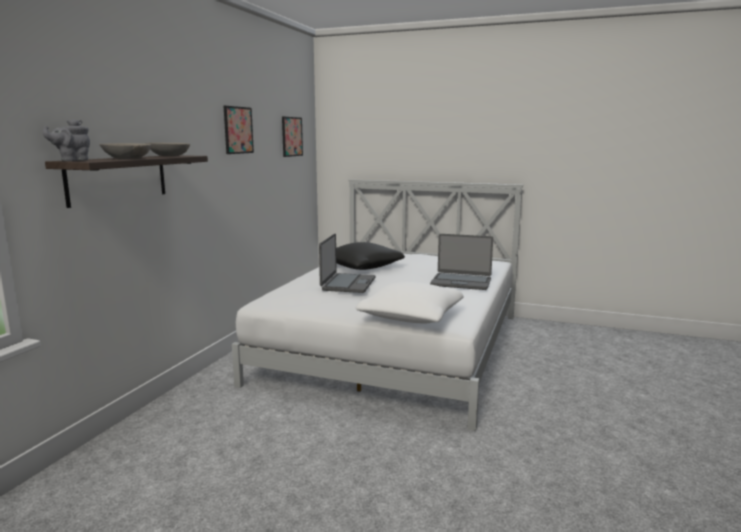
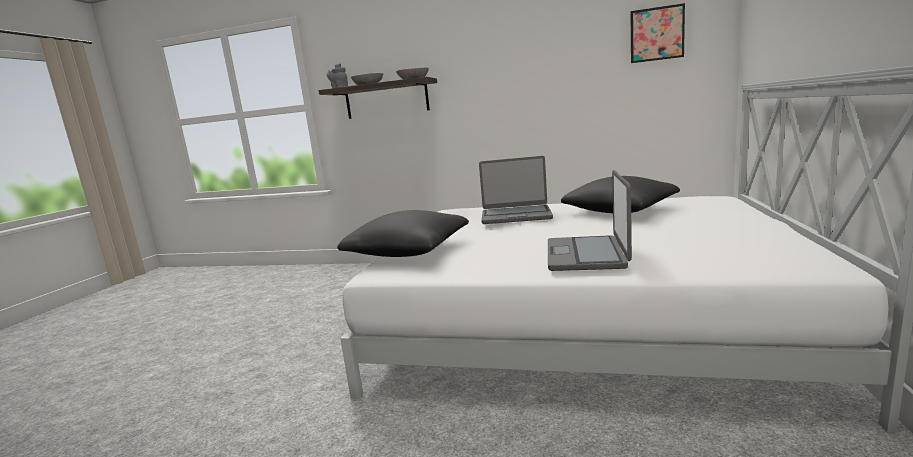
camera: 85 degrees right, 0 degrees up
picture [224,106,254,154] -> none
white pillow [356,282,464,324] -> black pillow [337,210,469,257]

